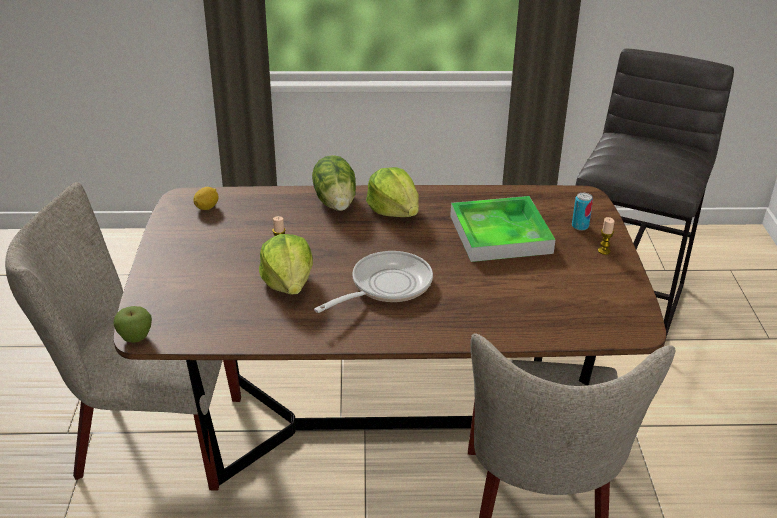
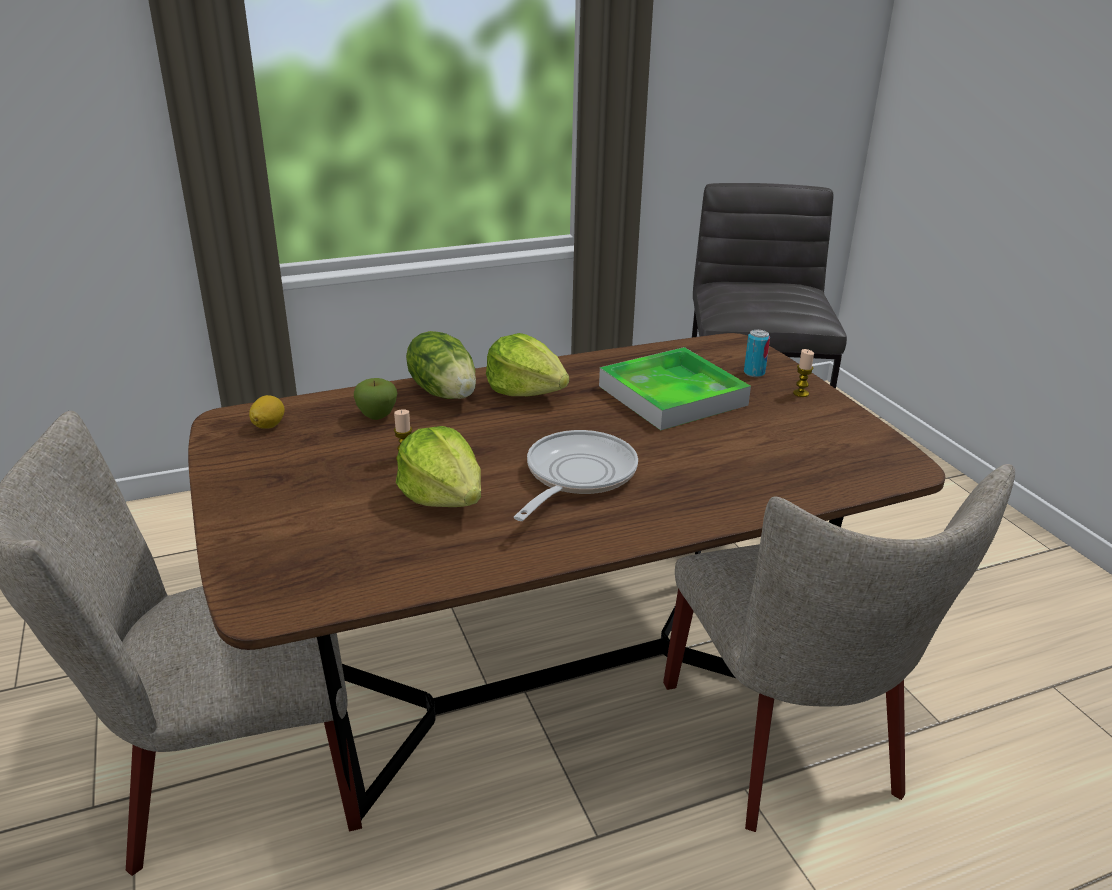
camera: 20 degrees left, 5 degrees down
apple [113,306,152,343] -> apple moved to [354,378,397,420]

